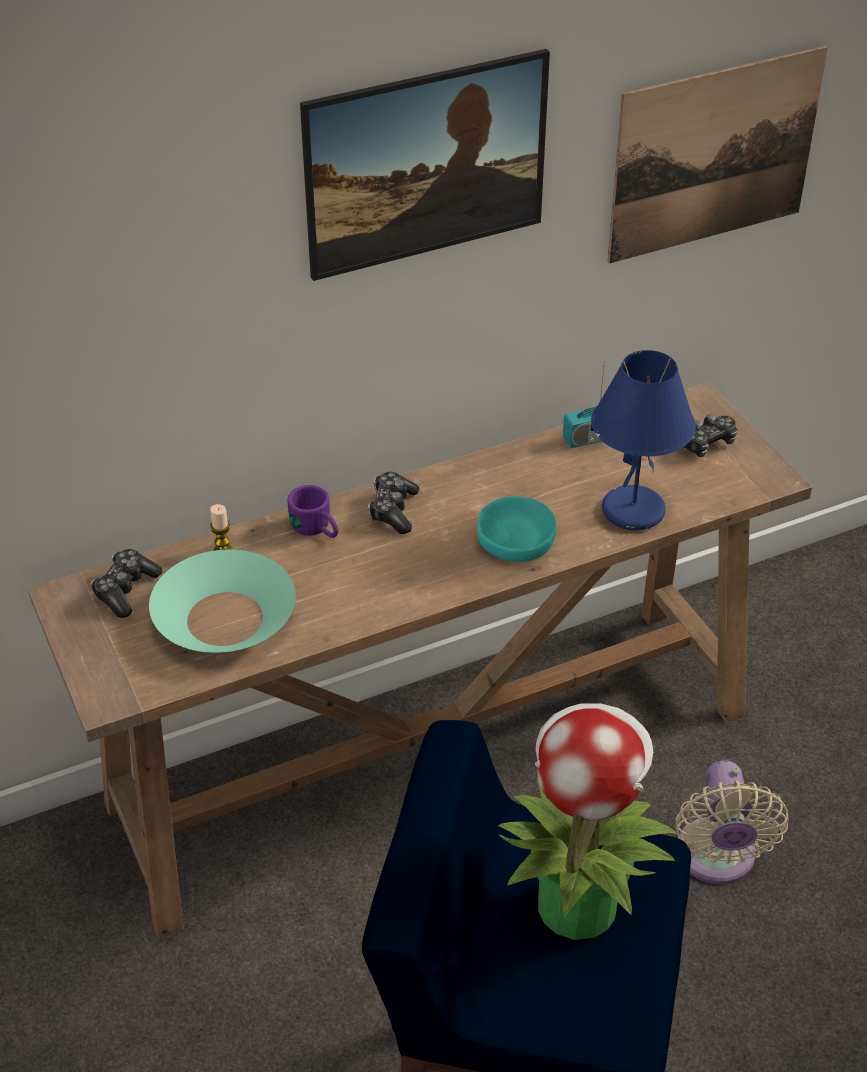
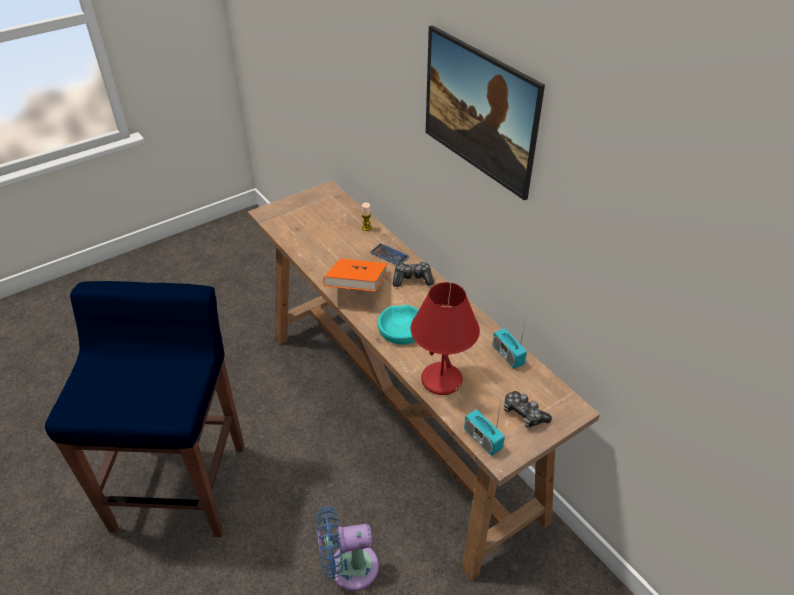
camera: 80 degrees right, 0 degrees up
game controller [90,549,162,618] -> none
turquoise bowl [149,550,296,653] -> none
purple mug [287,485,338,538] -> phone [370,243,409,265]
potted plant [498,703,677,940] -> none
blue table lamp [591,350,696,530] -> red table lamp [410,282,480,395]
picture [608,46,828,263] -> none
beige fan [676,760,789,884] -> blue fan [316,506,379,591]
none -> orange book [323,259,387,292]
none -> radio [464,402,505,456]

